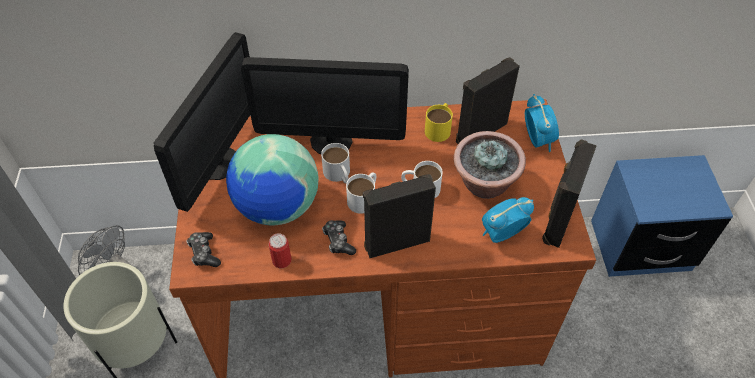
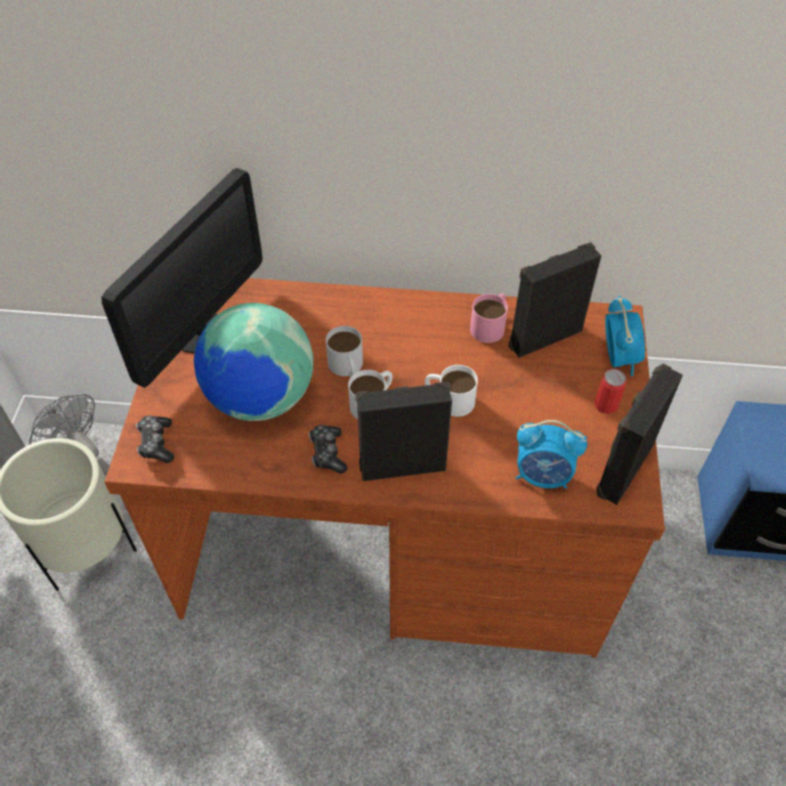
camera: 10 degrees right, 0 degrees up
monitor [241,57,409,154] -> none
can [269,233,291,268] -> can moved to [595,369,626,414]
yellow mug [425,103,453,142] -> pink mug [470,293,508,343]
potted plant [454,131,526,199] -> none
alarm clock [482,197,534,243] -> alarm clock turned 150 degrees counterclockwise [515,420,587,489]

